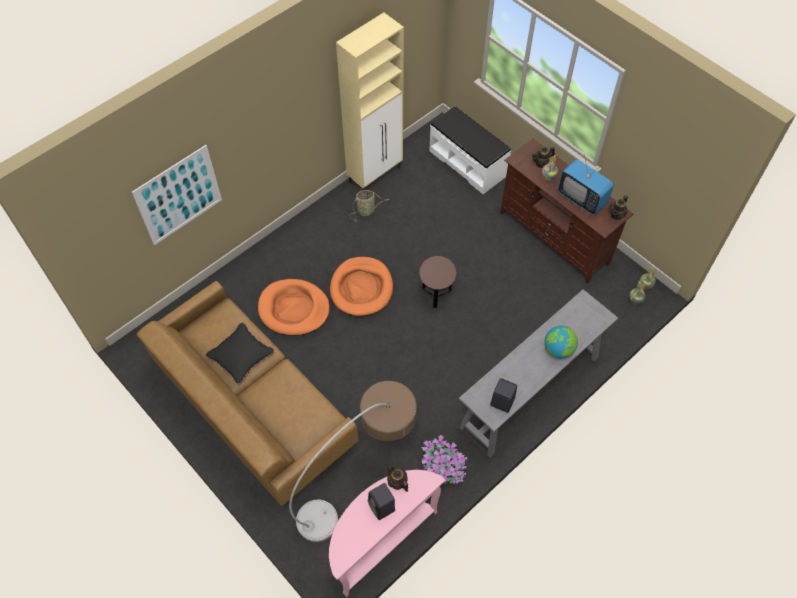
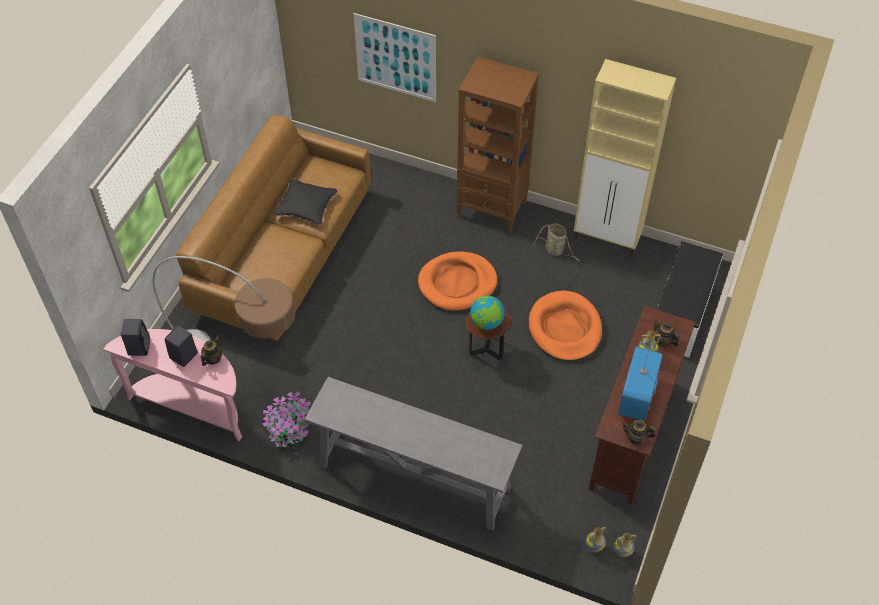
camera: 65 degrees right, 5 degrees down
orange dog bed [258,279,330,336] -> orange dog bed moved to [529,291,602,361]
black speaker [490,378,517,413] -> black speaker moved to [121,319,150,356]
globe [544,326,578,359] -> globe moved to [470,296,505,330]
none -> brown bookcase [457,57,539,234]

